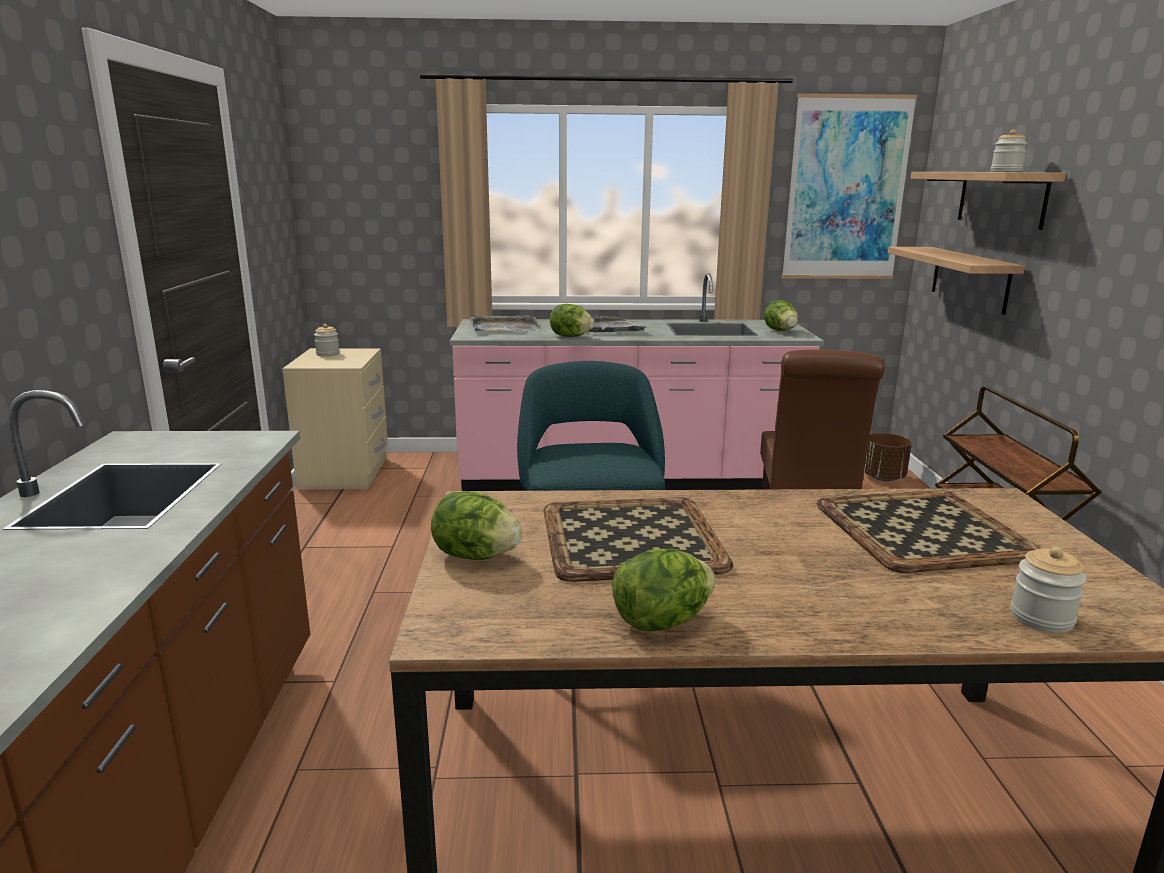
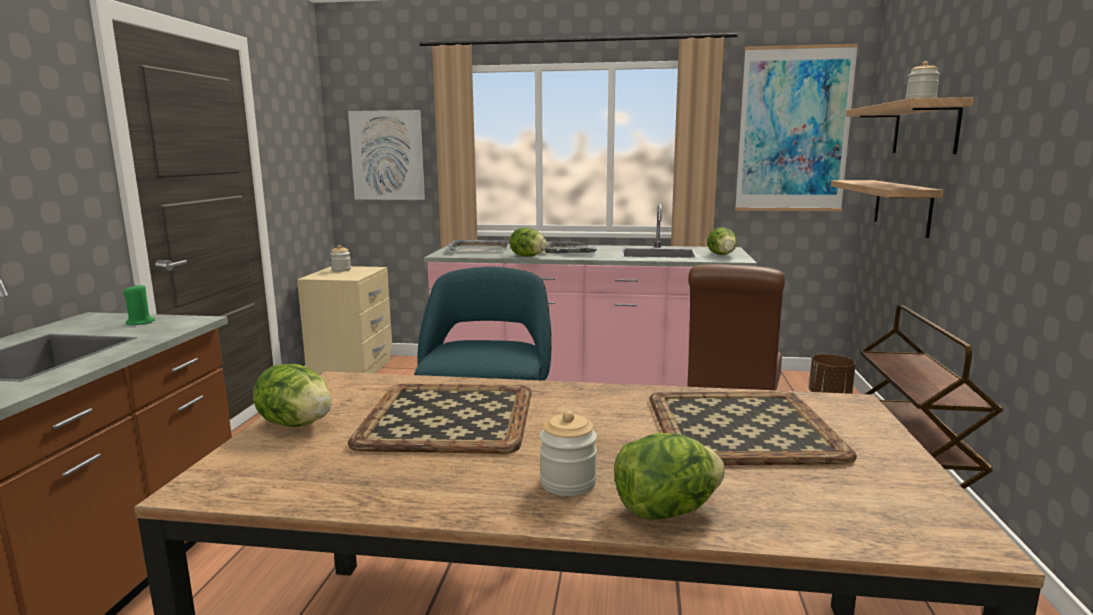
camera: 10 degrees right, 5 degrees down
lettuce [612,548,716,632] -> lettuce moved to [614,433,725,520]
jar [1011,547,1087,633] -> jar moved to [540,411,597,496]
none -> green candle [123,284,155,325]
none -> picture [348,110,425,200]

